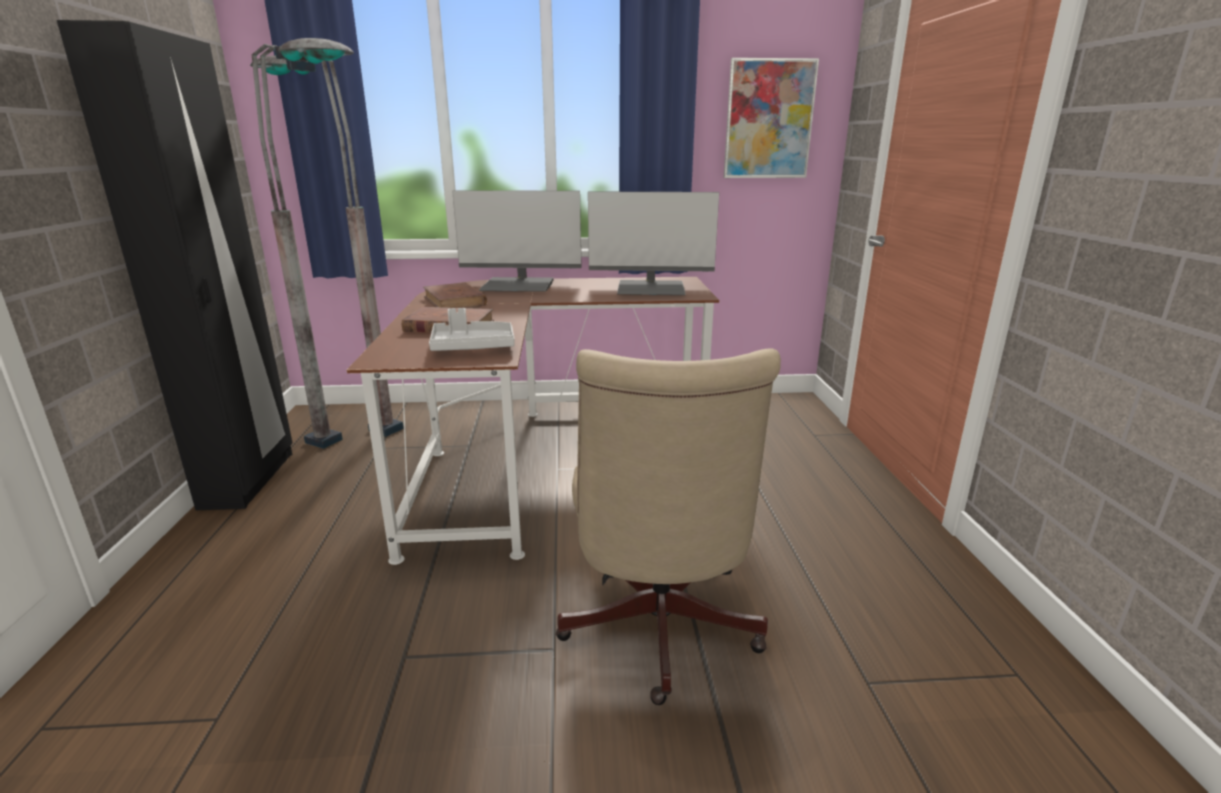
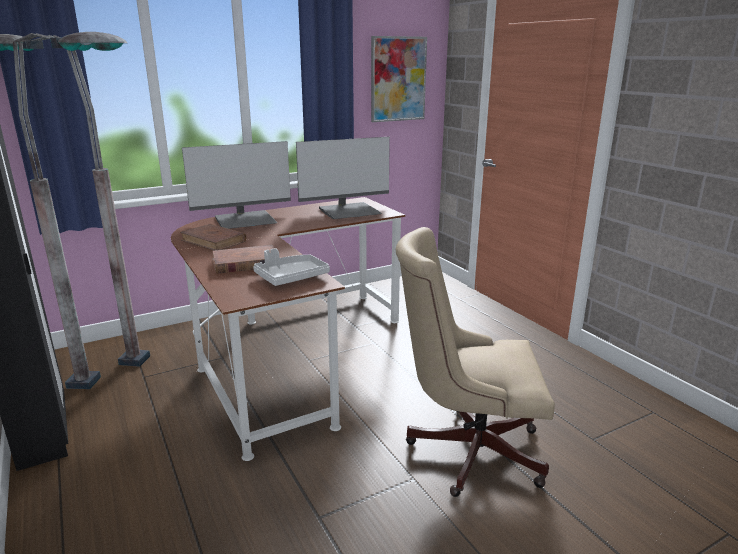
camera: 25 degrees left, 0 degrees up
beige office chair [556,348,781,705] -> beige office chair turned 120 degrees clockwise [396,227,555,497]

